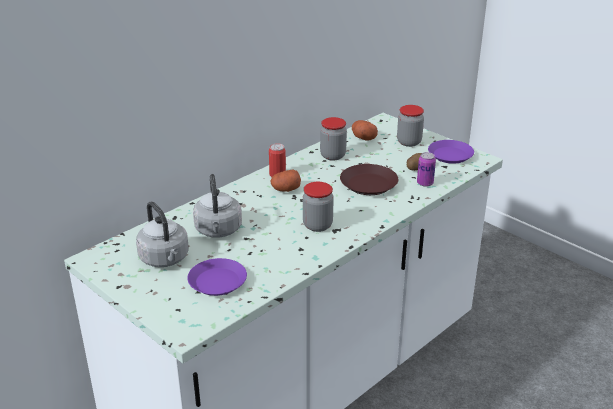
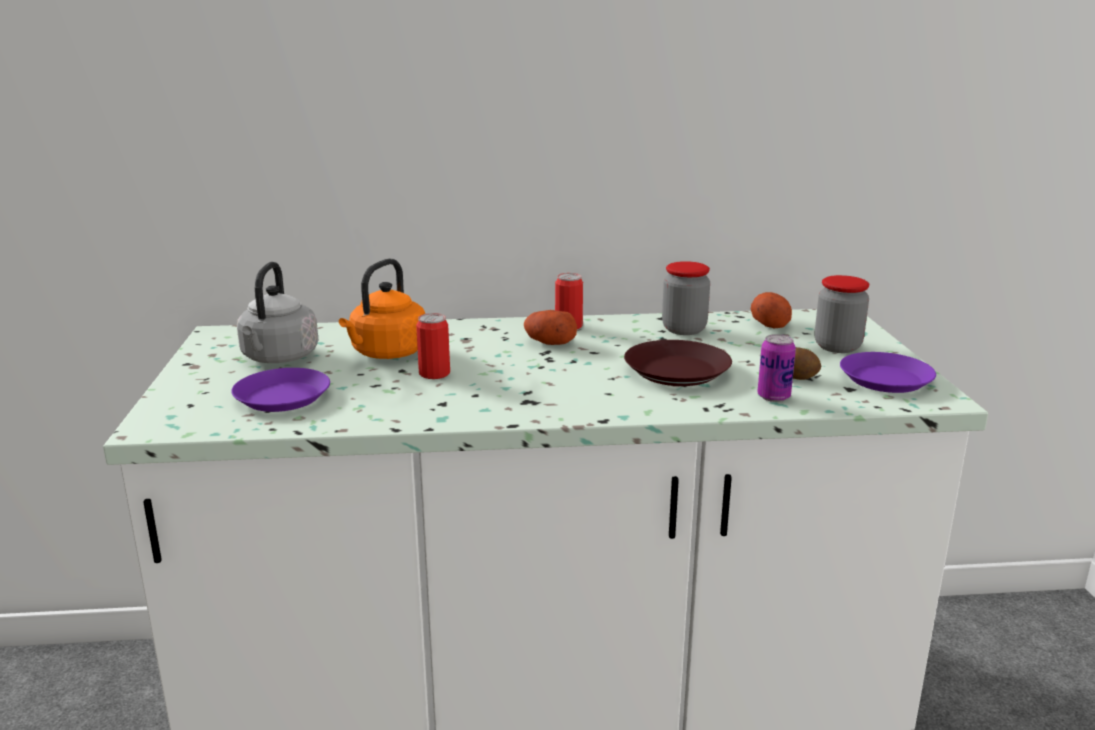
camera: 40 degrees right, 10 degrees down
grey kettle [193,174,242,238] -> orange kettle [339,259,425,359]
jar [303,182,334,232] -> none
none -> can [416,313,450,379]

